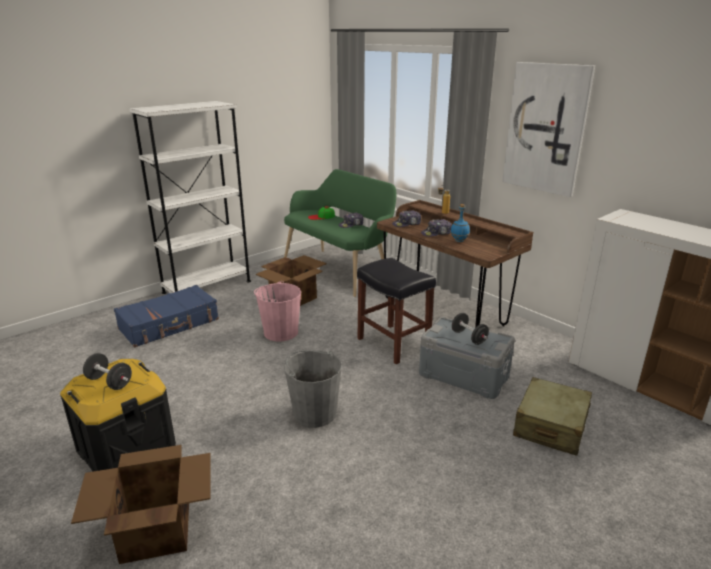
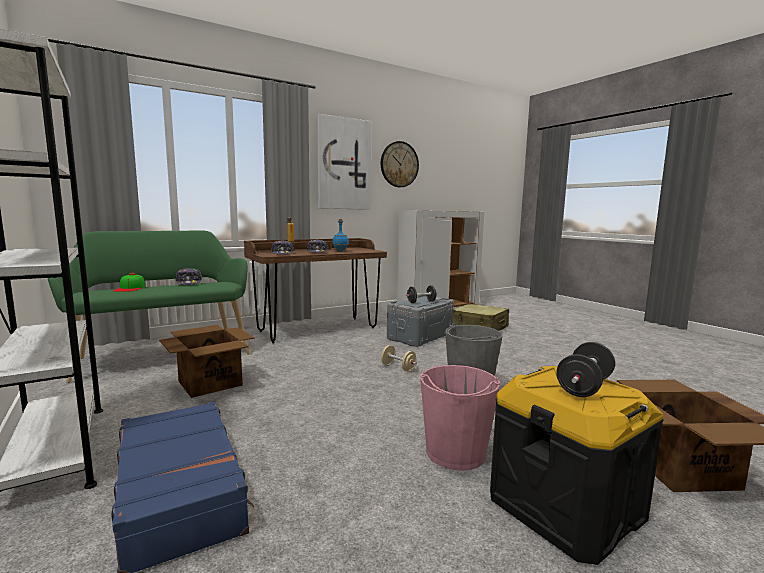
camera: 80 degrees left, 15 degrees down
pink bucket [254,281,301,341] -> pink bucket moved to [420,365,500,471]
black stool [357,258,436,364] -> none
none -> wall clock [381,141,419,187]
none -> beige dumbbell [381,345,417,372]

